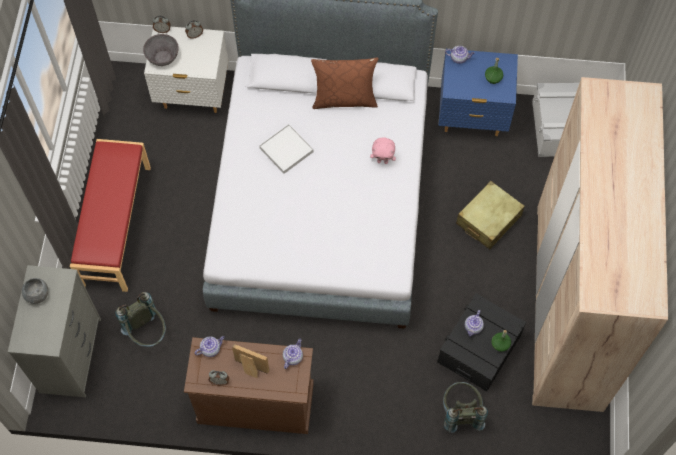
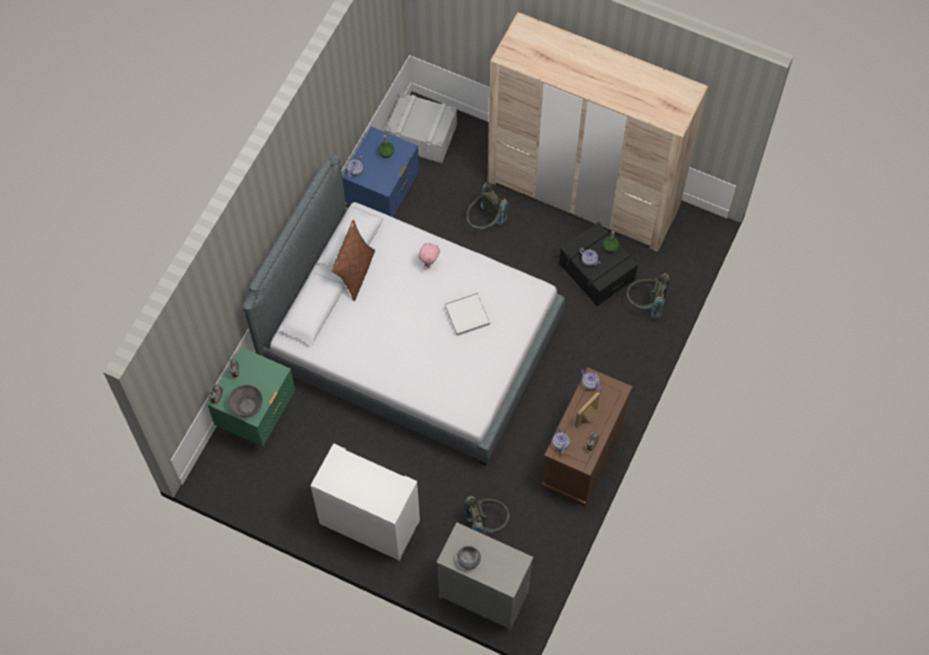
camera: 70 degrees left, 0 degrees up
red bench [70,139,151,292] -> white cabinet [310,444,420,561]
white nightstand [144,27,228,113] -> green nightstand [207,347,295,447]
white tray [259,124,314,174] -> white tray moved to [445,293,490,336]
beige suitcase [456,181,525,249] -> grey backpack [467,182,508,229]

